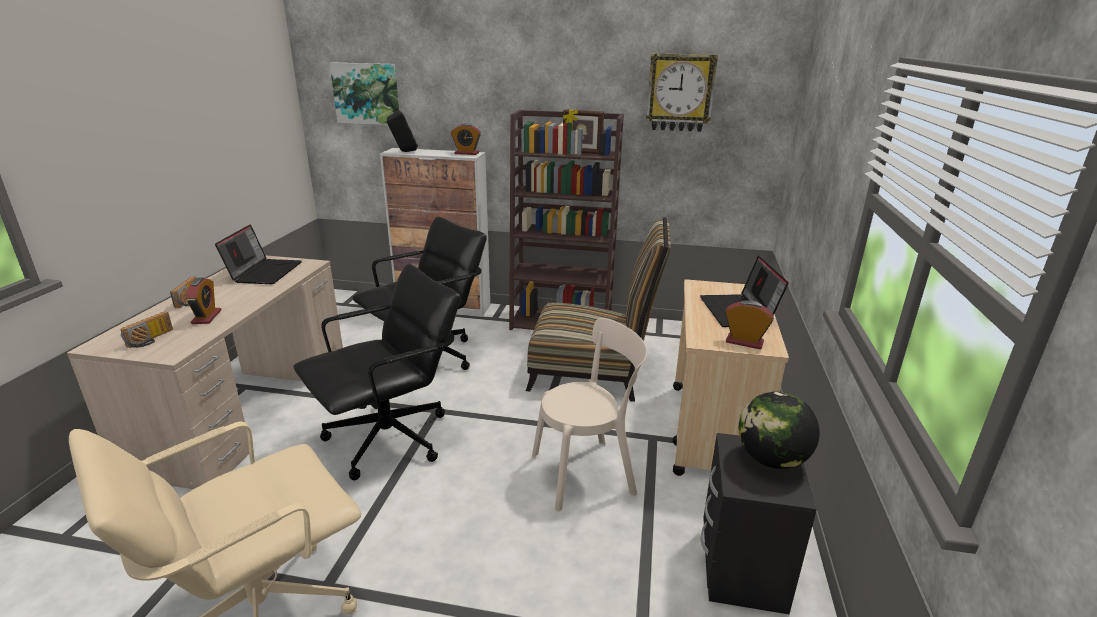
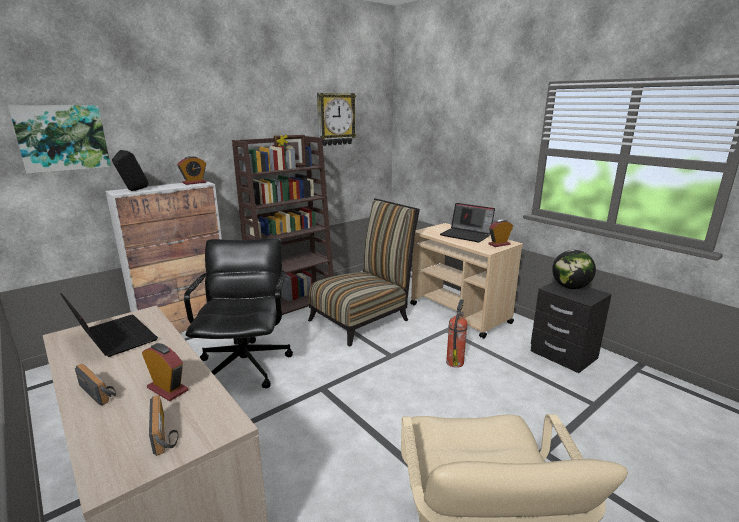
camera: 50 degrees left, 5 degrees down
black office chair [293,264,460,480] -> none
beige chair [532,318,647,512] -> fire extinguisher [446,299,467,368]

